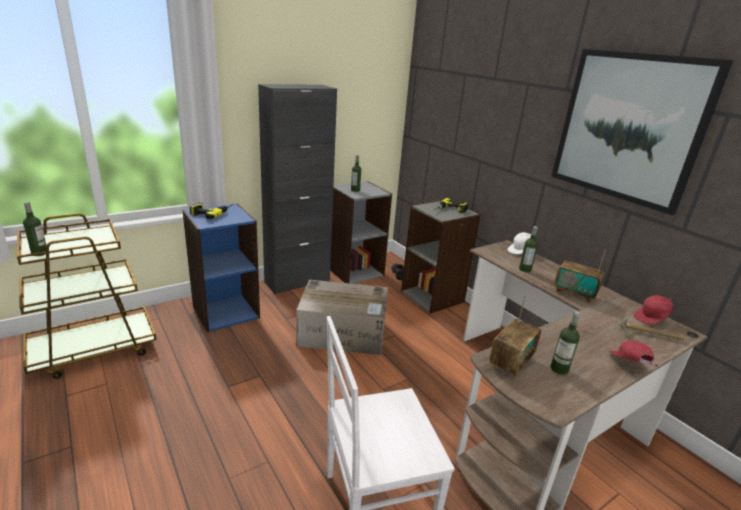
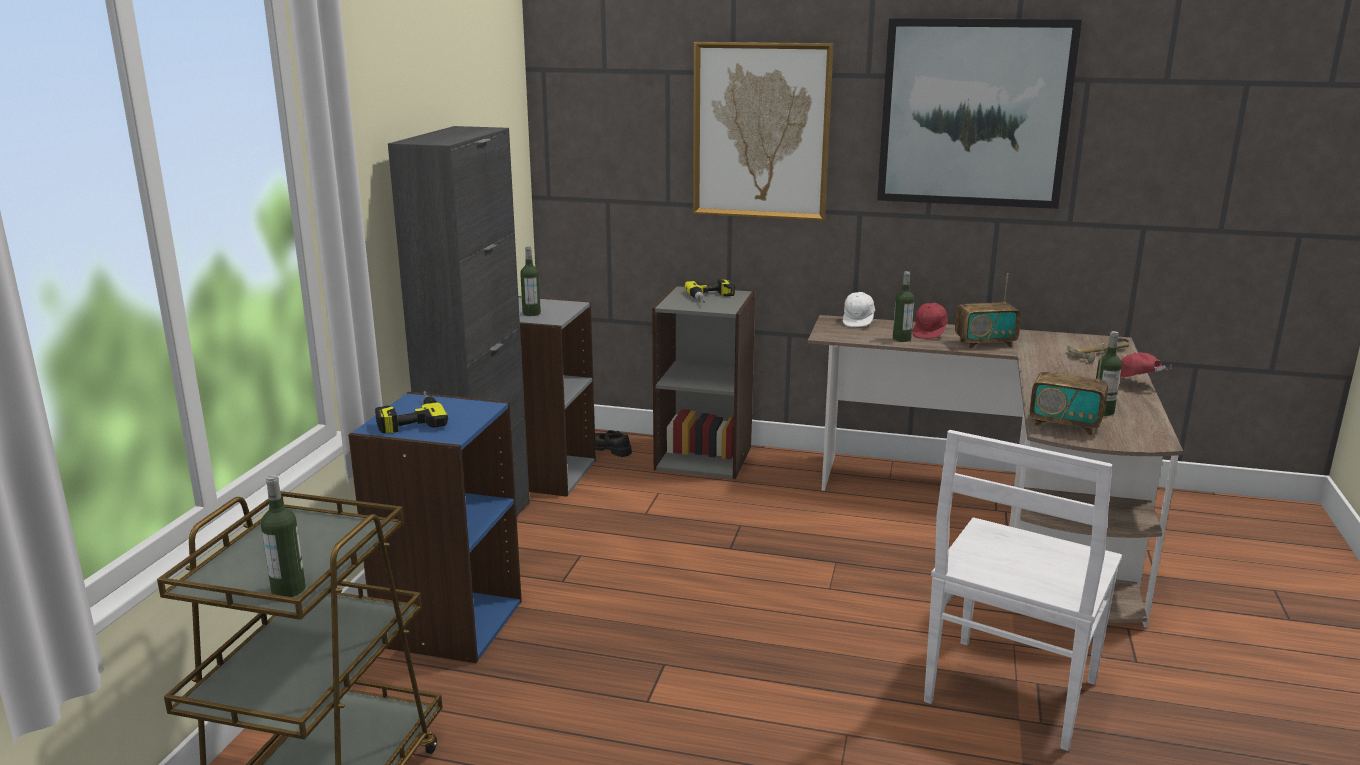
camera: 40 degrees left, 5 degrees down
cardboard box [296,279,388,355] -> none
radio [489,296,542,378] -> radio turned 120 degrees clockwise [1029,344,1108,435]
red cap [634,295,673,324] -> red cap moved to [912,303,948,339]
none -> picture [693,42,834,221]

